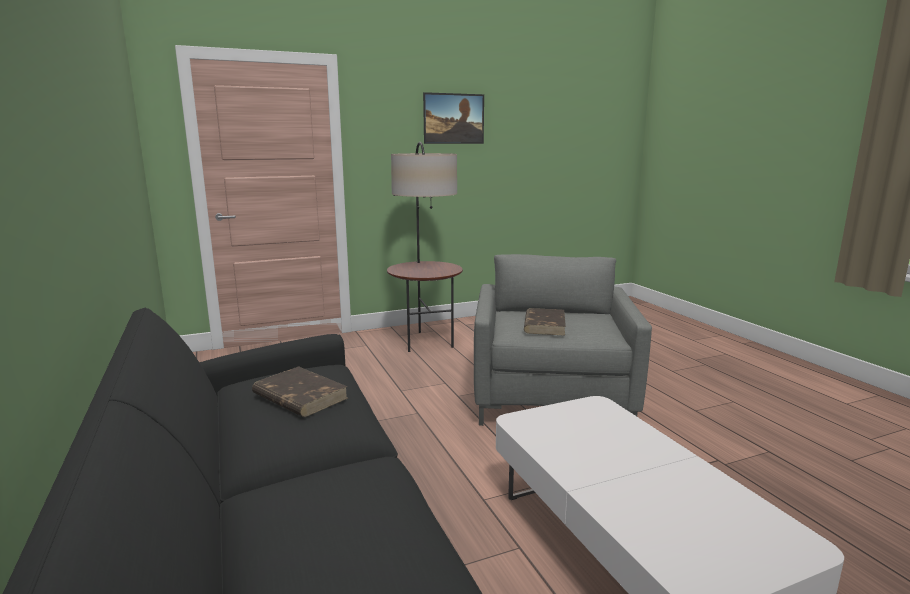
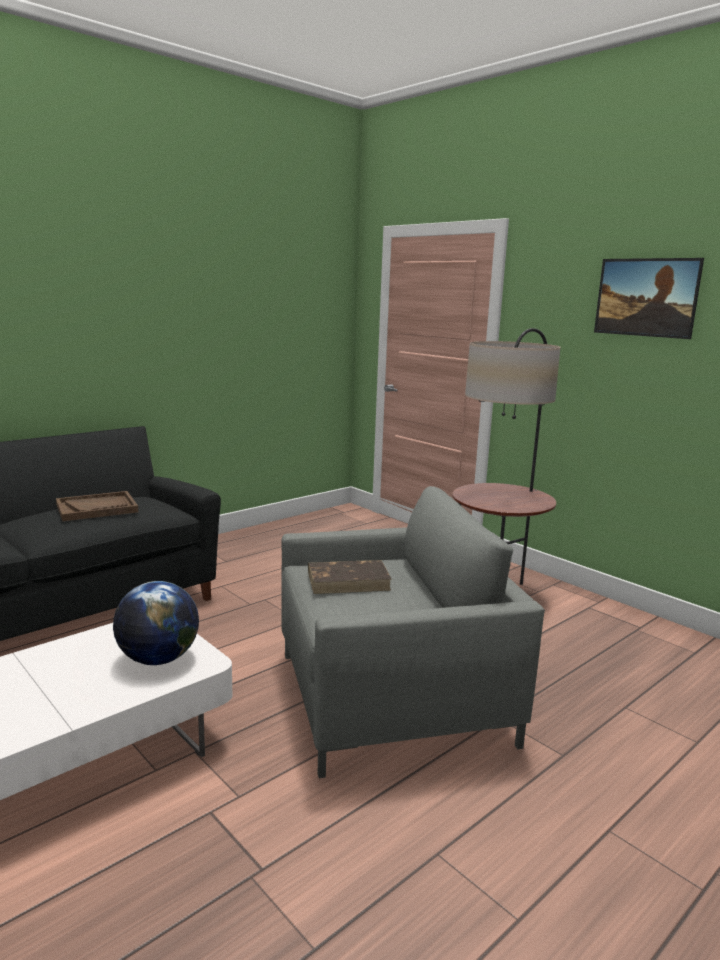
camera: 70 degrees right, 0 degrees up
brown book [252,366,348,417] -> brown tray [56,491,138,521]
none -> globe [113,581,199,665]

